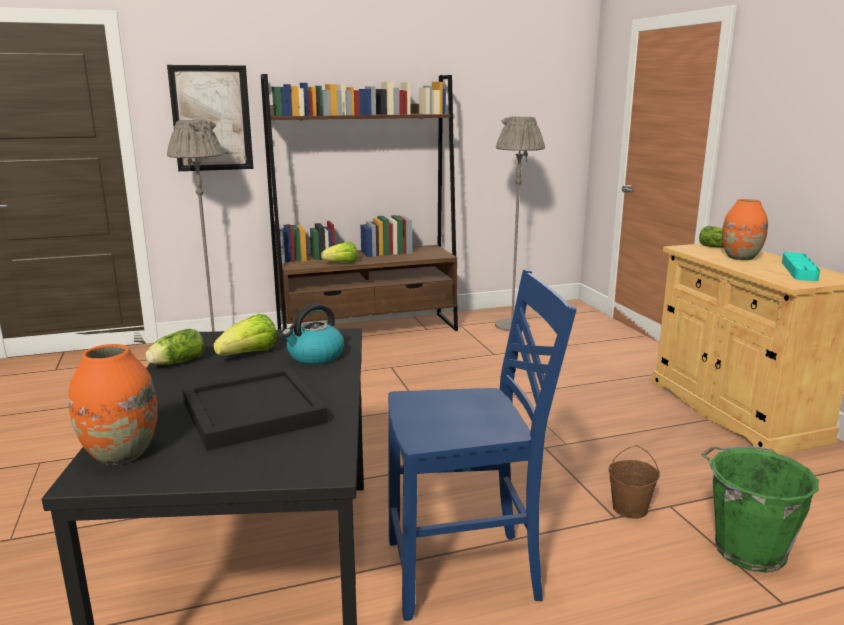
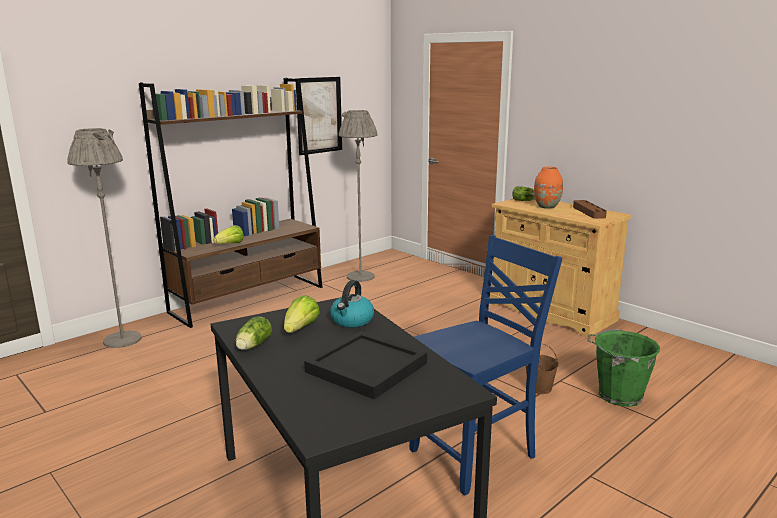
camera: 25 degrees left, 0 degrees up
orange vase [68,344,158,465] -> none
picture [167,65,253,171] -> picture moved to [295,77,342,155]
turquoise tray [782,252,820,281] -> brown tray [573,200,607,219]

